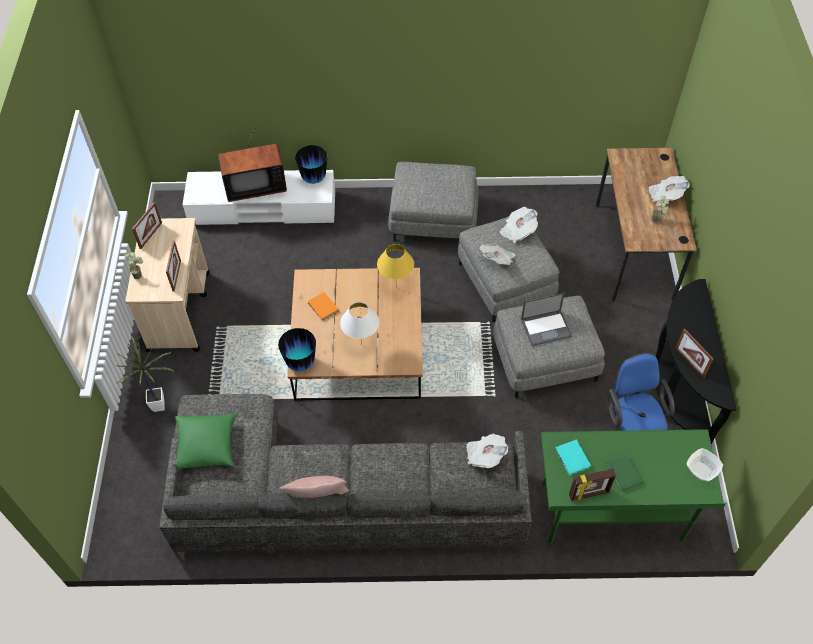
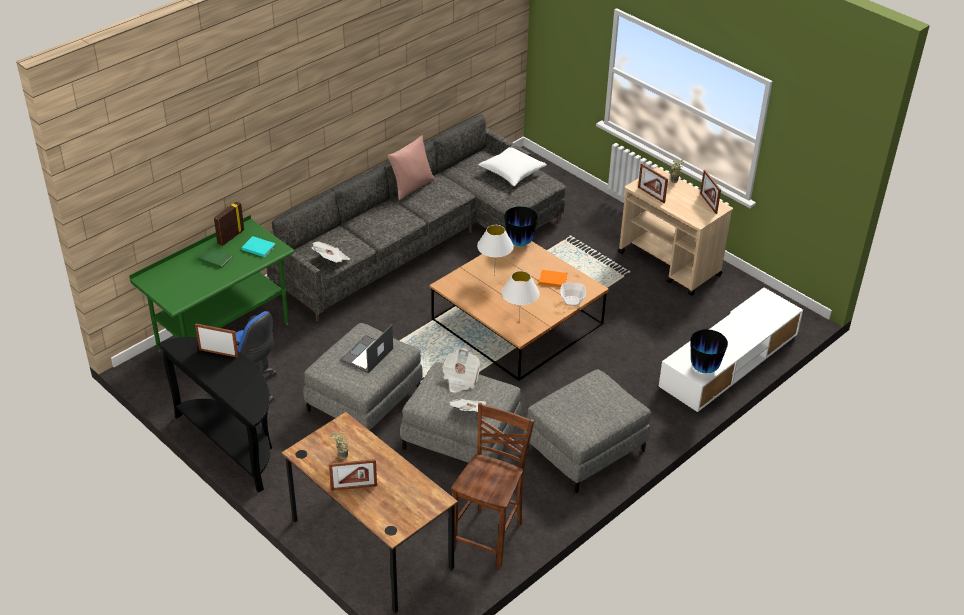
camera: 135 degrees right, 15 degrees down
potted plant [115,336,175,412] -> none
green pillow [175,413,237,469] -> white pillow [478,147,547,186]
television [218,126,287,202] -> none
yellow table lamp [377,244,414,288] -> white table lamp [502,271,540,320]
newspaper [648,176,690,202] -> picture frame [329,459,377,491]
bowl [686,448,723,481] -> bowl moved to [560,283,586,306]
none -> brown chair [451,403,534,568]

